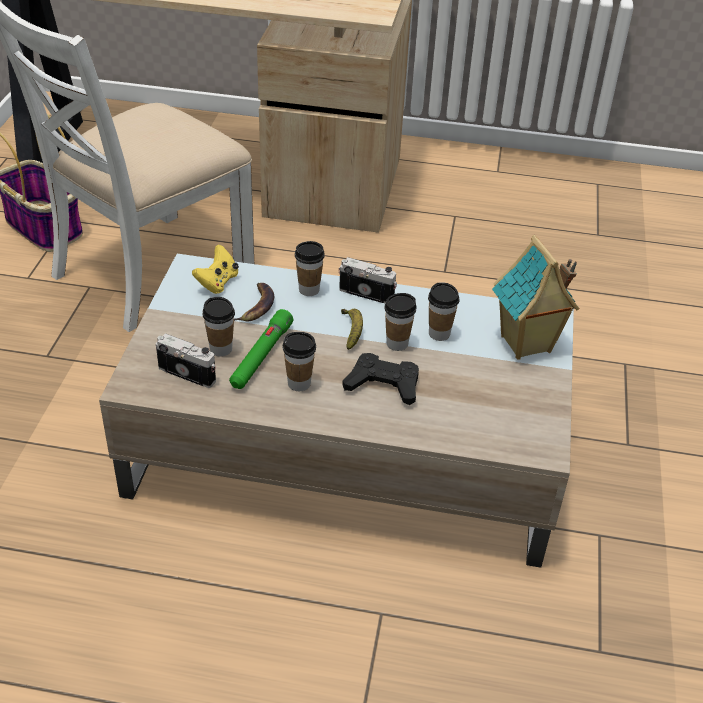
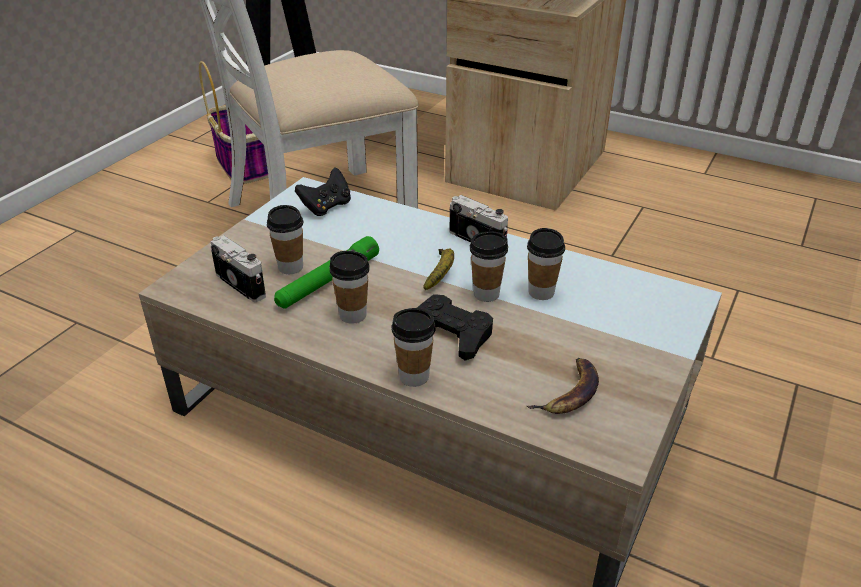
camera: 20 degrees right, 5 degrees down
yellow game controller [192,244,239,294] -> black game controller [295,168,351,216]
banana [234,283,275,321] -> banana moved to [527,358,599,414]
cup [295,241,325,296] -> cup moved to [391,308,435,387]
toy house [492,235,579,360] -> none

